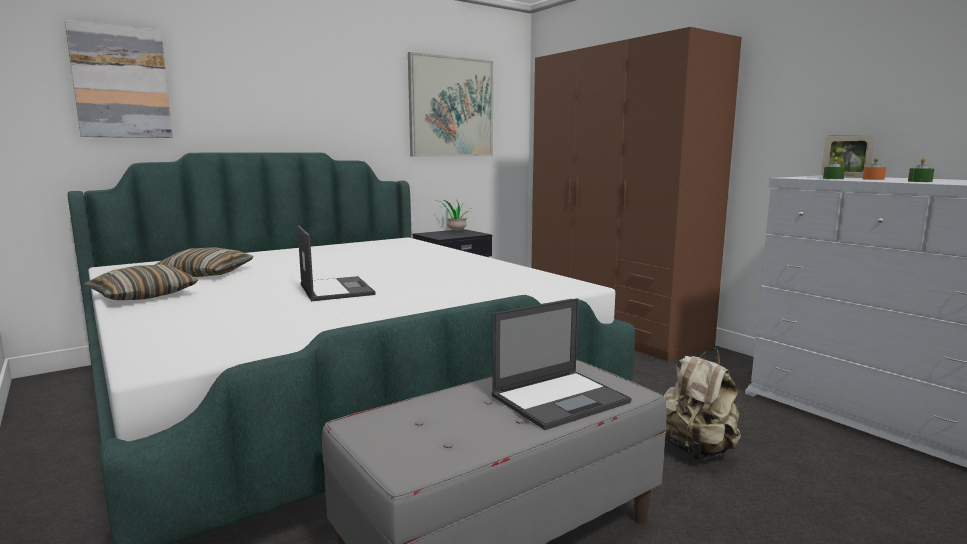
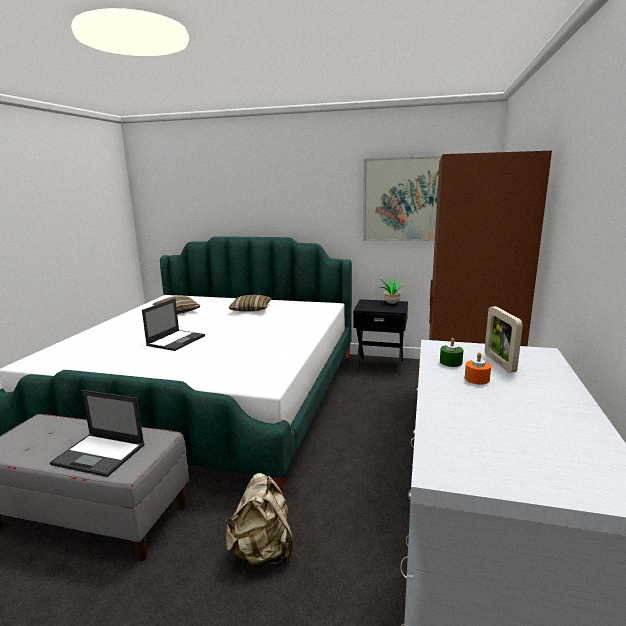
camera: 50 degrees right, 5 degrees up
picture [65,20,173,138] -> none
pillow [84,265,198,300] -> pillow moved to [228,295,272,312]
green candle [908,157,934,182] -> none

